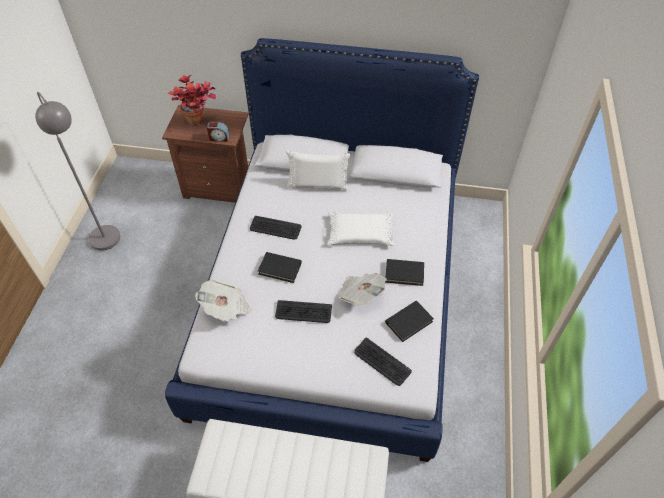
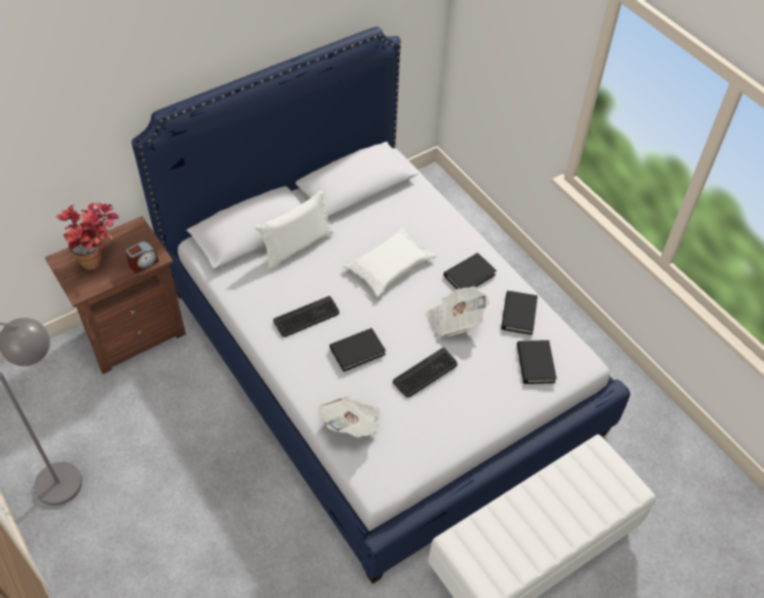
camera: 45 degrees left, 0 degrees up
keyboard [354,338,412,386] -> black book [517,340,557,384]

